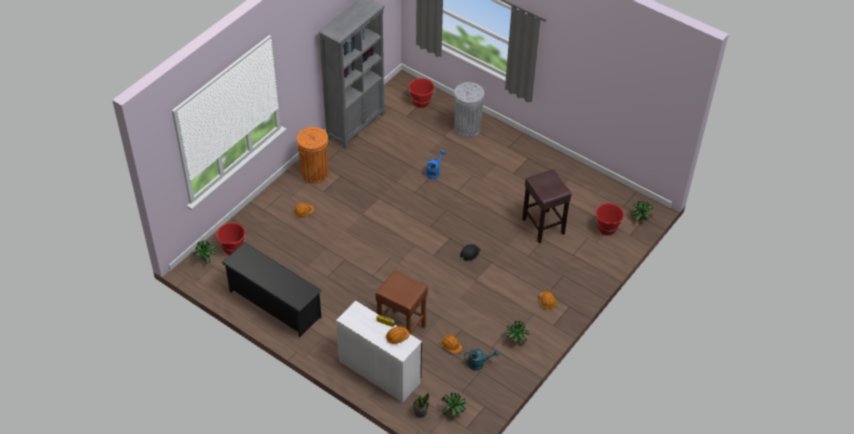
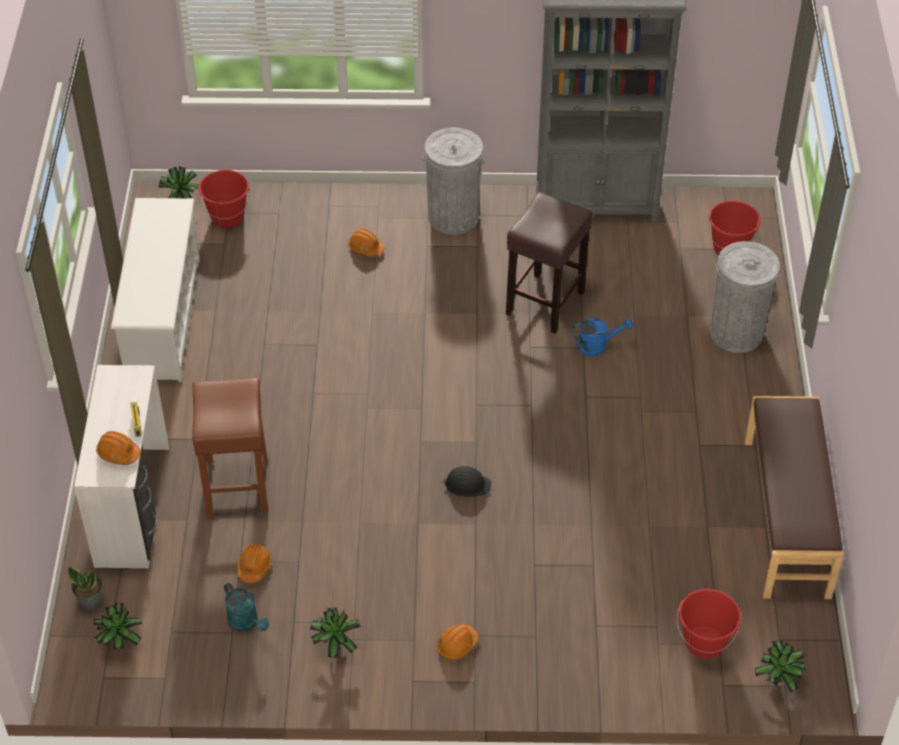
camera: 55 degrees right, 0 degrees up
black shoe rack [221,242,322,337] -> white shoe rack [111,198,200,382]
orange trash can [297,127,329,184] -> grey trash can [422,128,485,235]
brown stool [522,169,572,243] -> brown stool moved to [506,192,593,334]
none -> brown bench [745,396,844,599]

